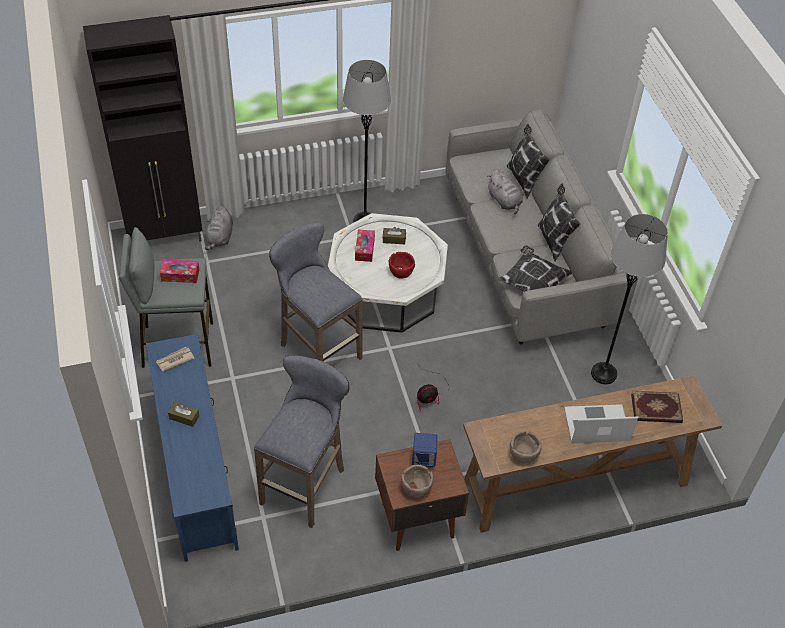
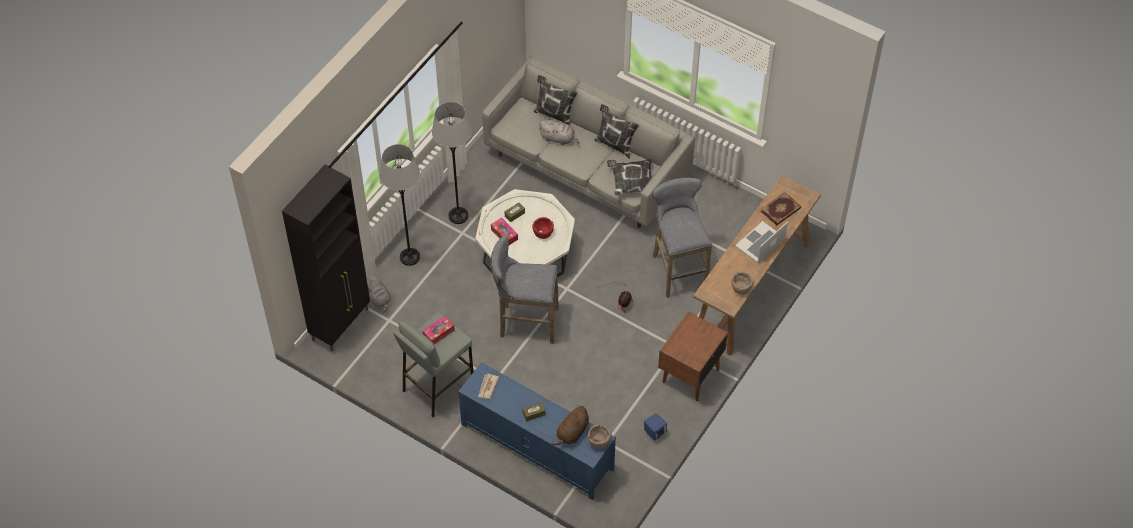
camera: 40 degrees left, 5 degrees up
grey stool [254,355,350,528] -> grey stool moved to [652,178,712,298]
brown bowl [401,465,433,498] -> brown bowl moved to [588,425,611,449]
blue speaker [412,433,437,467] -> blue speaker moved to [644,413,667,441]
grey floor lamp [591,214,668,384] -> grey floor lamp moved to [380,144,420,266]
none -> brown plush toy [551,405,589,445]

